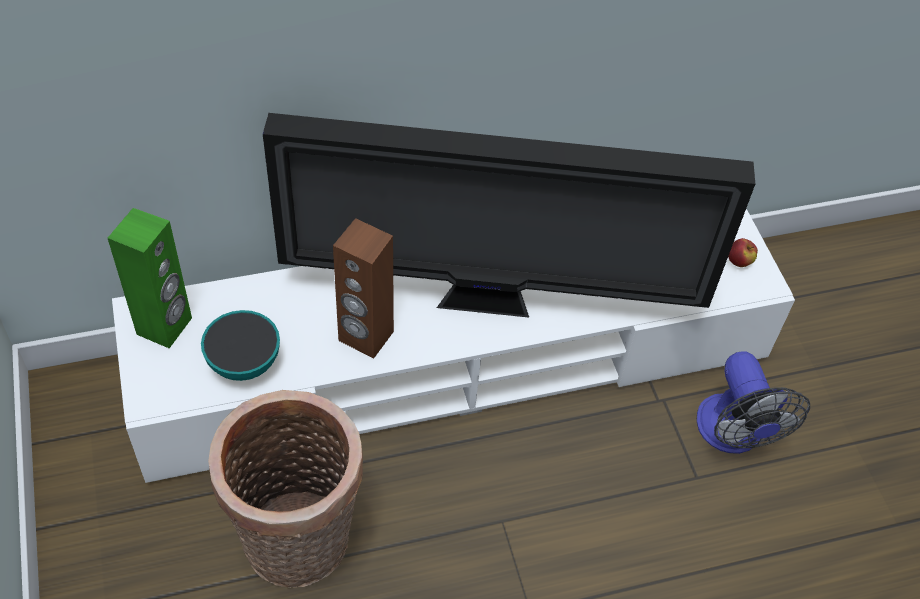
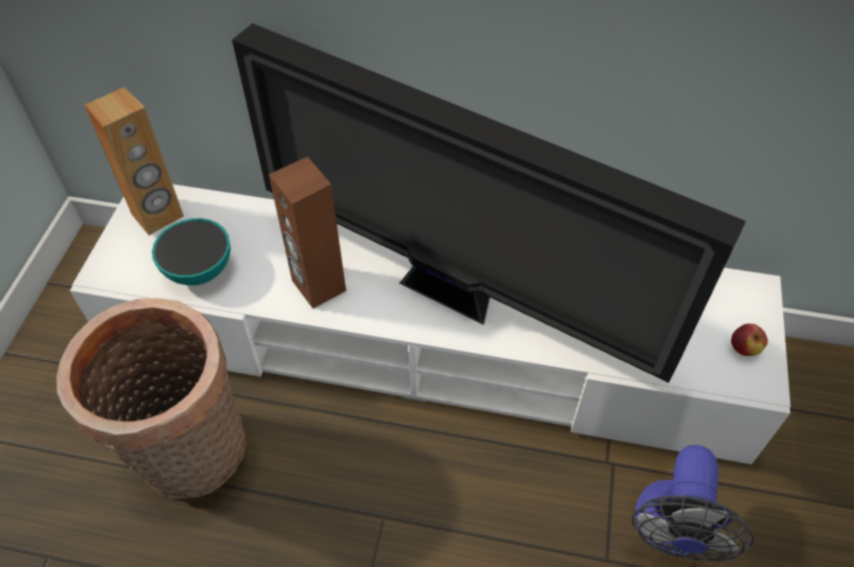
camera: 30 degrees right, 0 degrees up
green speaker [108,208,192,348] -> brown speaker [84,87,184,235]

